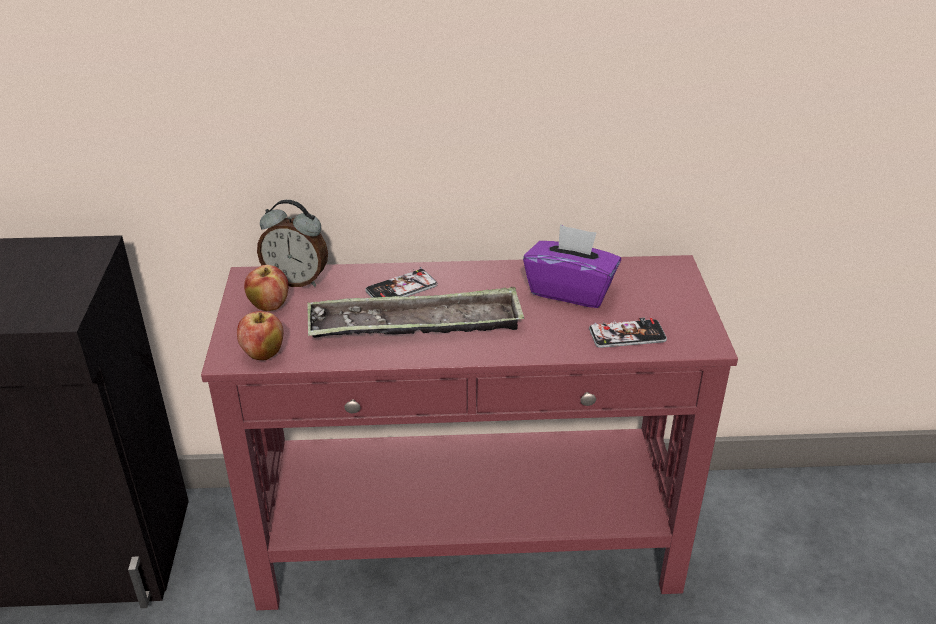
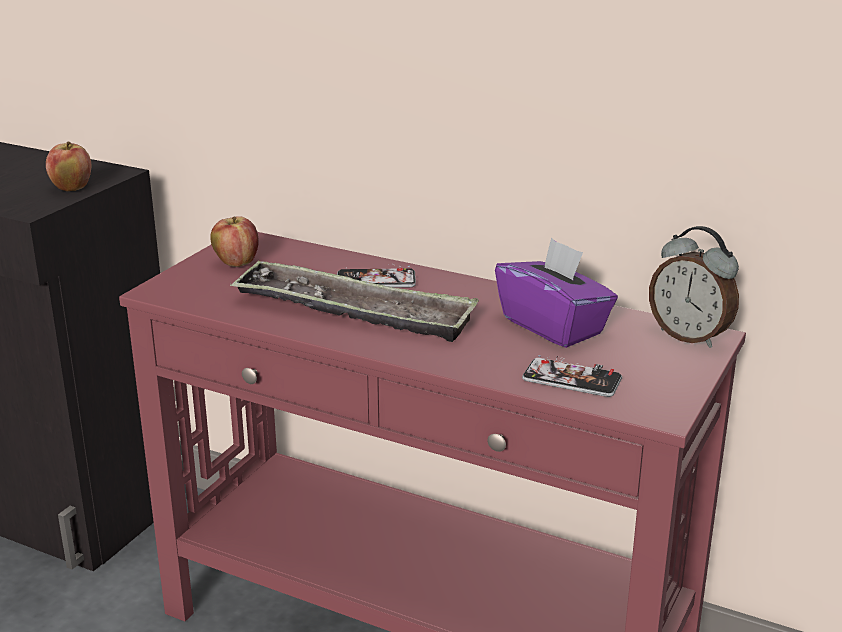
camera: 30 degrees right, 10 degrees down
apple [237,311,284,360] -> apple moved to [46,142,91,191]
alarm clock [257,200,328,287] -> alarm clock moved to [649,226,739,348]

